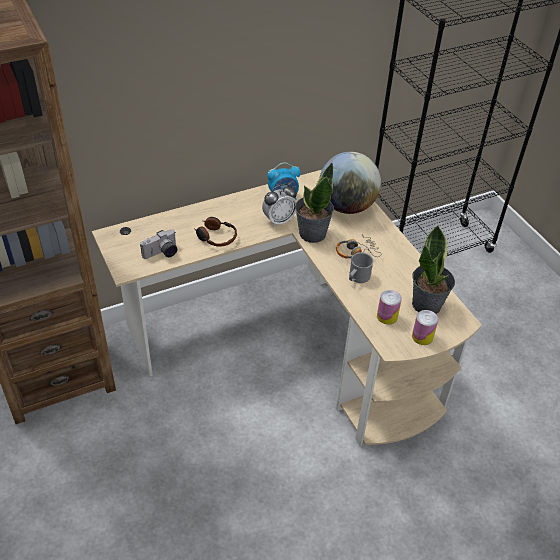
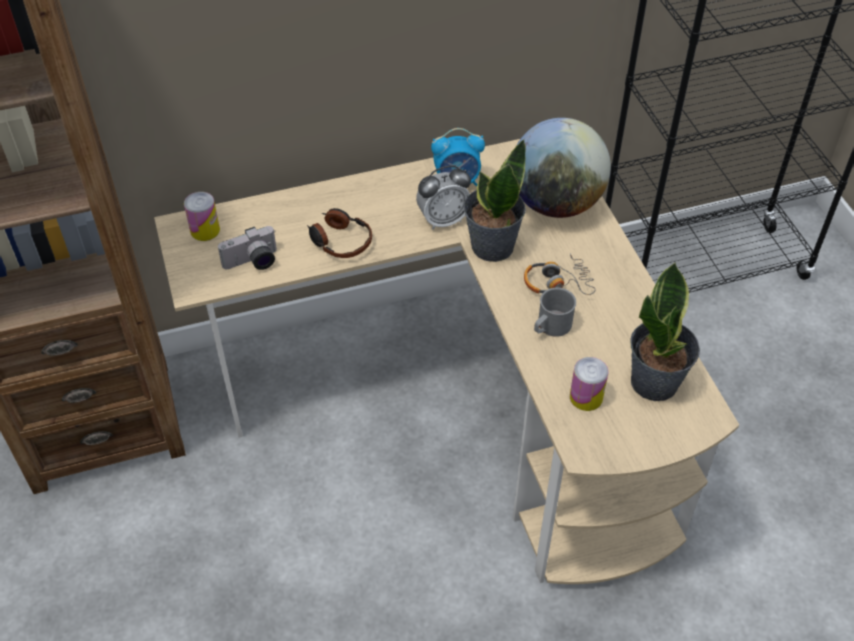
camera: 10 degrees right, 5 degrees up
can [412,310,438,345] -> can moved to [184,192,220,241]

